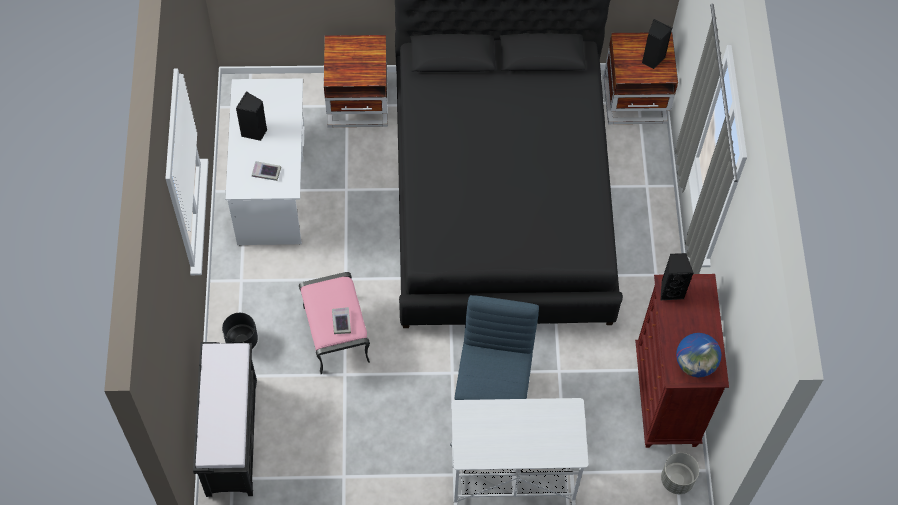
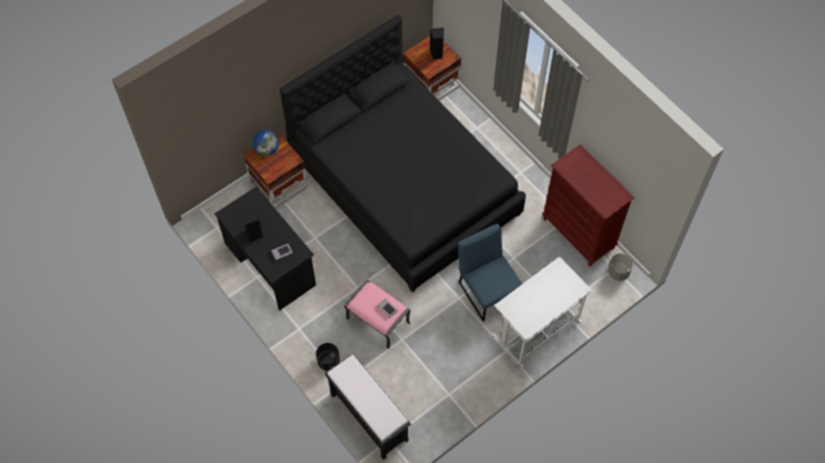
camera: 35 degrees left, 0 degrees up
white desk [225,79,305,245] -> black desk [215,187,316,311]
black speaker [660,253,693,300] -> none
globe [676,333,721,377] -> globe moved to [253,130,279,156]

